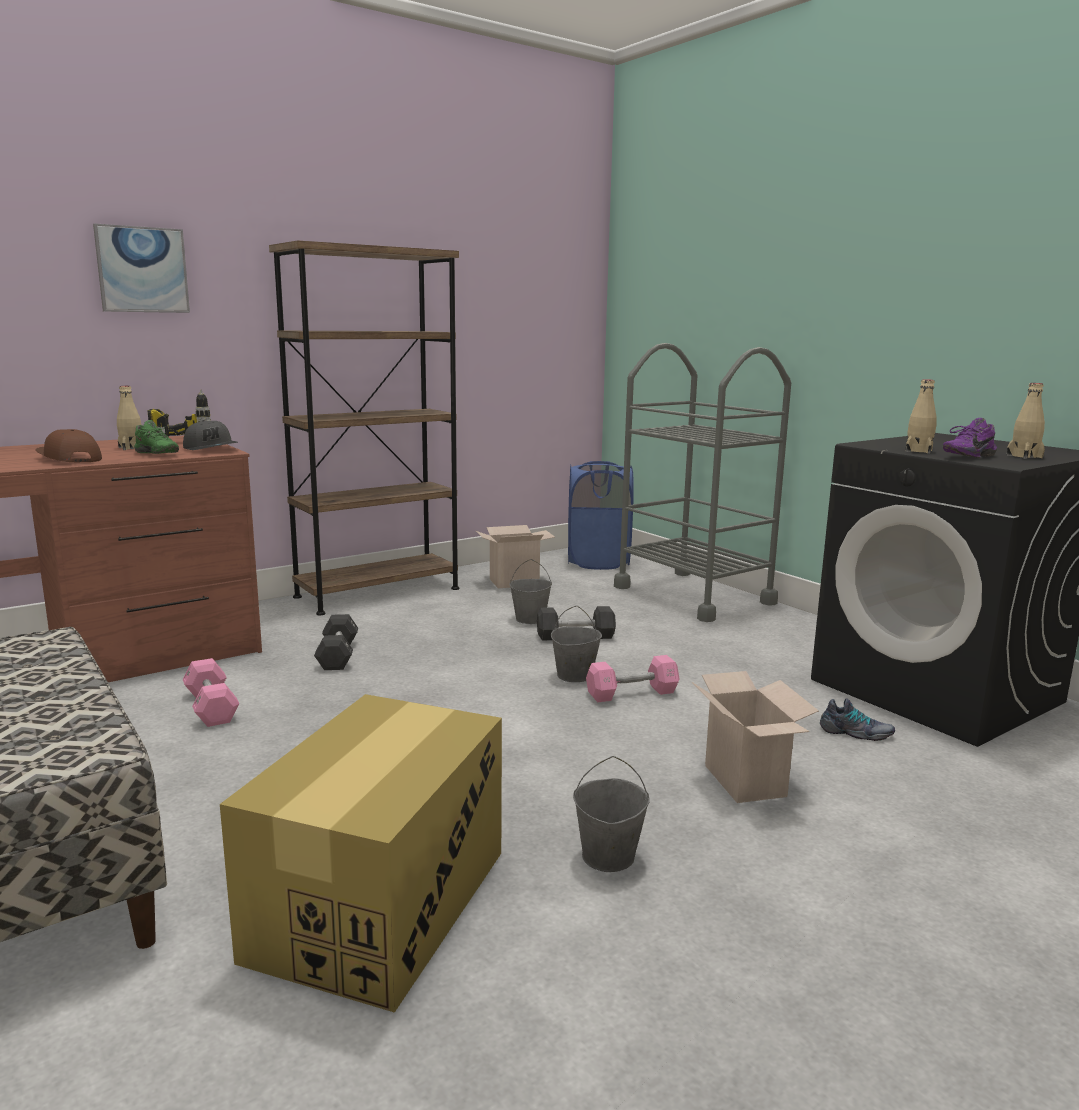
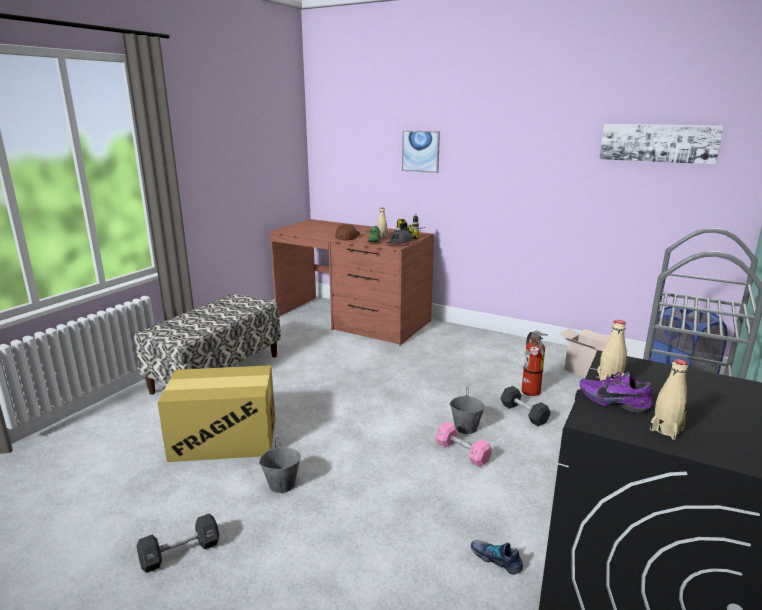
camera: 65 degrees right, 5 degrees up
pink dumbbell [182,658,240,727] -> none
brown bookcase [269,240,460,615] -> none
black dumbbell [314,614,358,670] -> black dumbbell moved to [137,513,219,573]
grey bucket [510,559,552,624] -> fire extinguisher [521,330,547,396]
cardboard box [692,671,819,803] -> none
shoe [820,698,895,741] -> shoe turned 135 degrees clockwise [471,540,523,575]
none -> picture [599,124,724,164]

